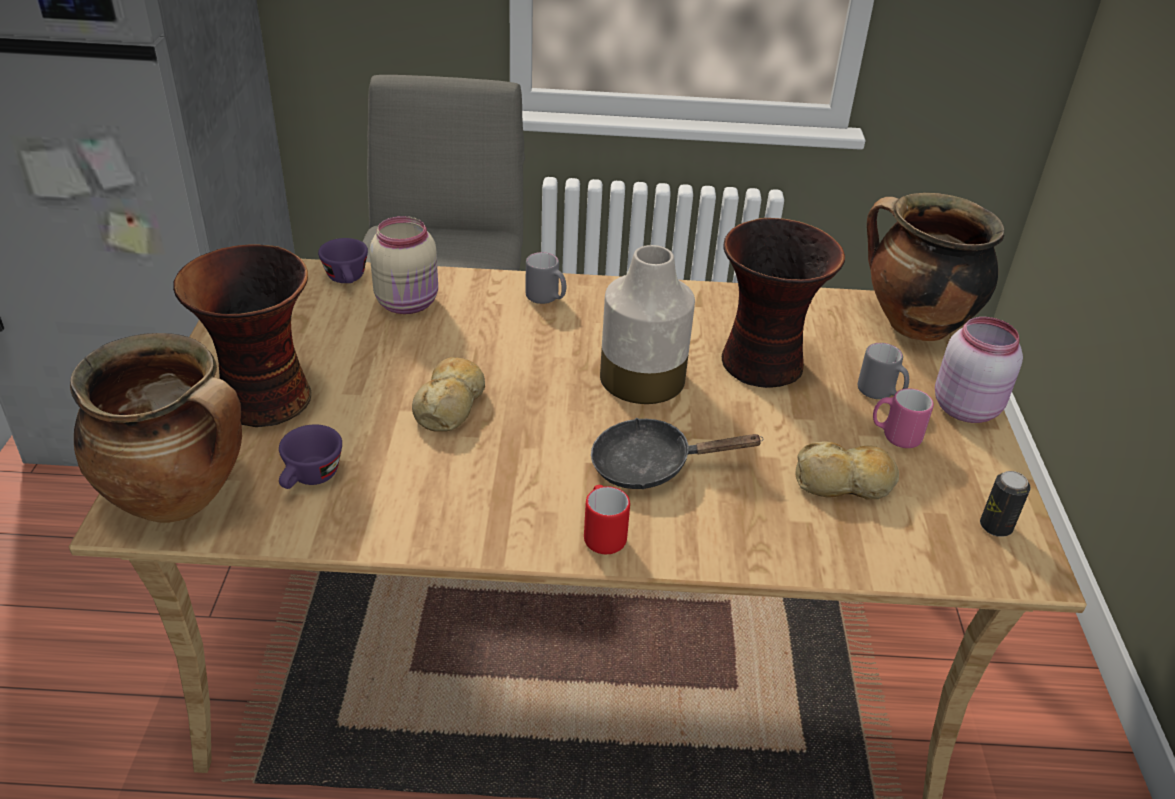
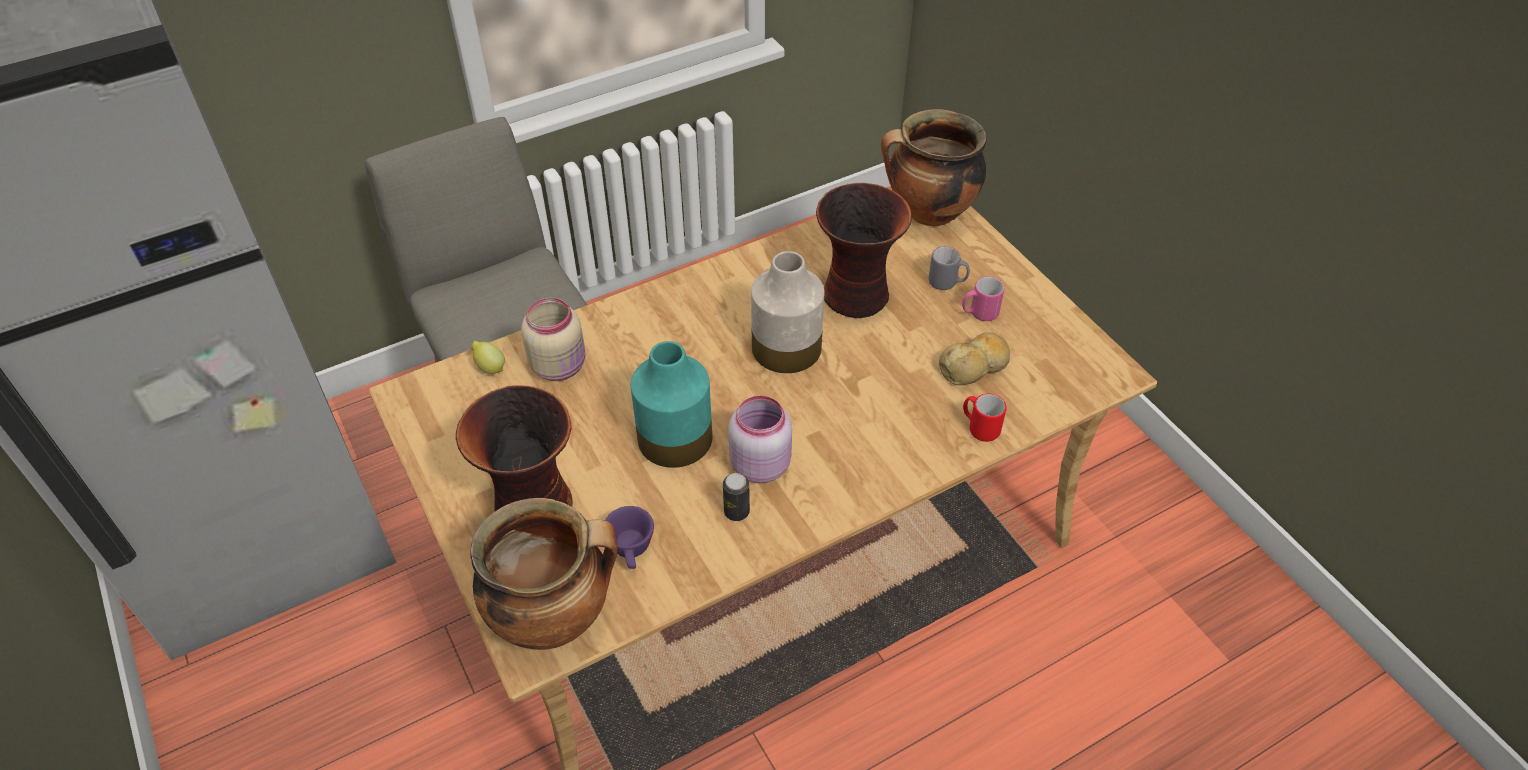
camera: 30 degrees left, 10 degrees up
purple cup [318,238,368,283] -> lemon [471,341,505,374]
bread [412,357,485,432] -> turquoise vase [631,341,712,468]
grey mug [526,252,567,304] -> none
red mug [584,485,630,554] -> red mug moved to [963,394,1006,442]
black frying pan [591,418,764,489] -> none
pink jar [935,317,1023,423] -> pink jar moved to [728,396,792,483]
can [980,471,1031,537] -> can moved to [723,473,750,521]

